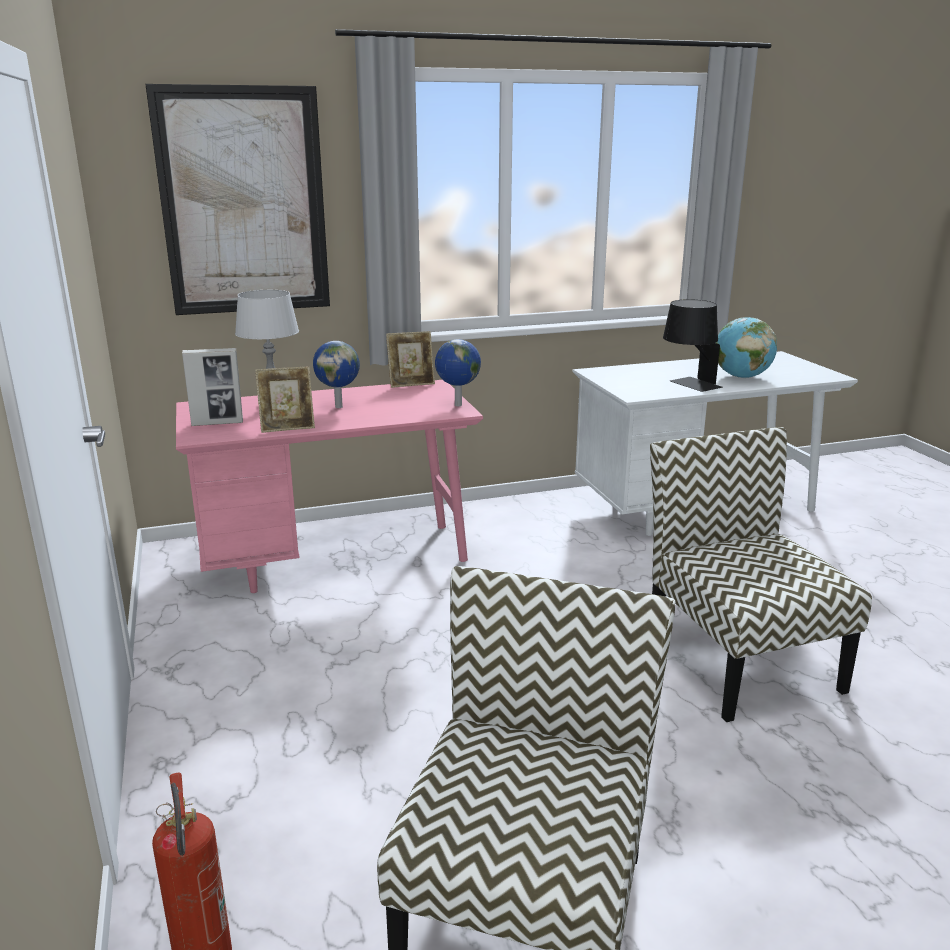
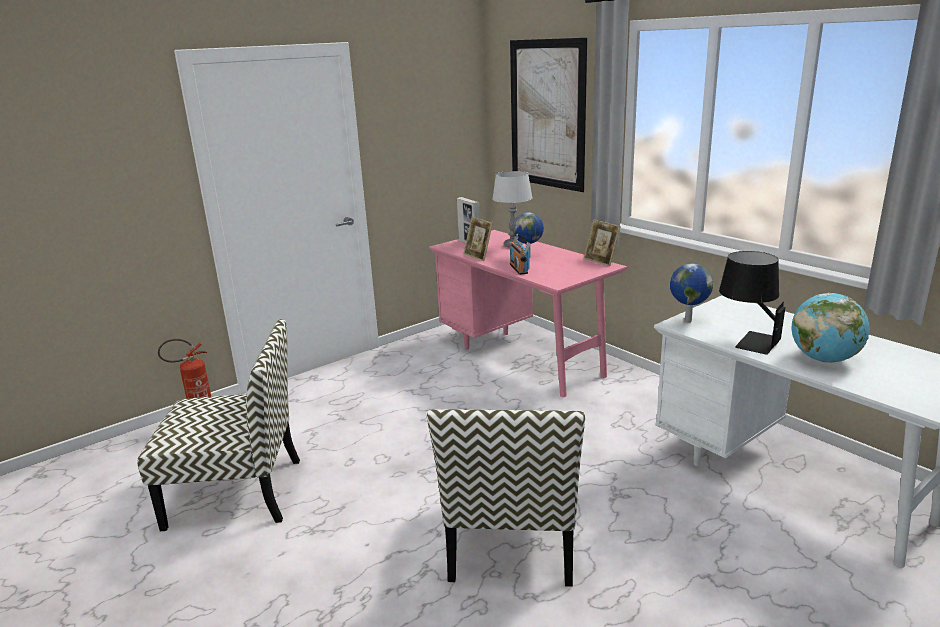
camera: 70 degrees right, 0 degrees up
globe [435,339,481,406] -> globe moved to [670,263,713,323]
chair [650,427,872,722] -> chair turned 135 degrees clockwise [427,409,585,587]
none -> radio [510,234,531,275]

